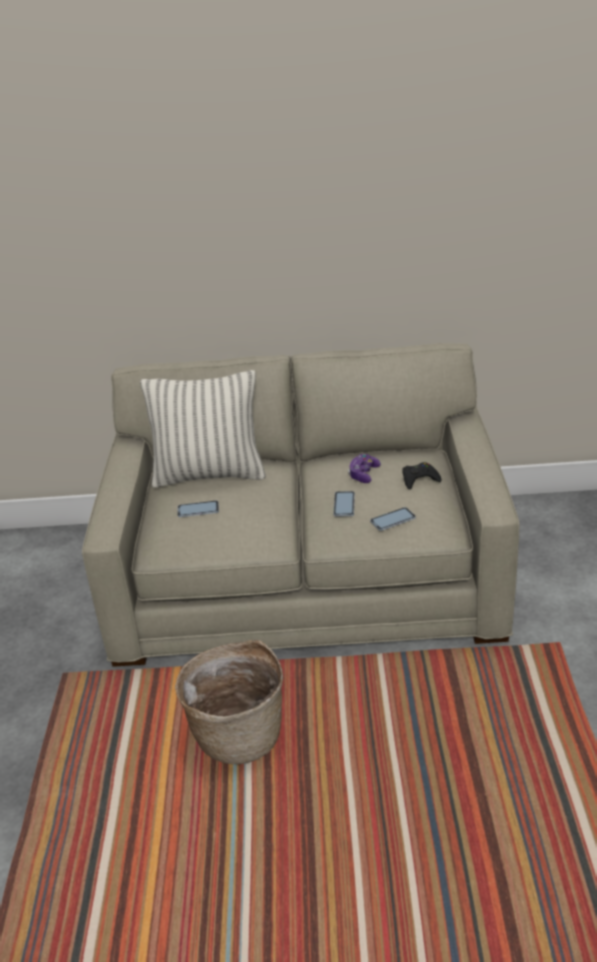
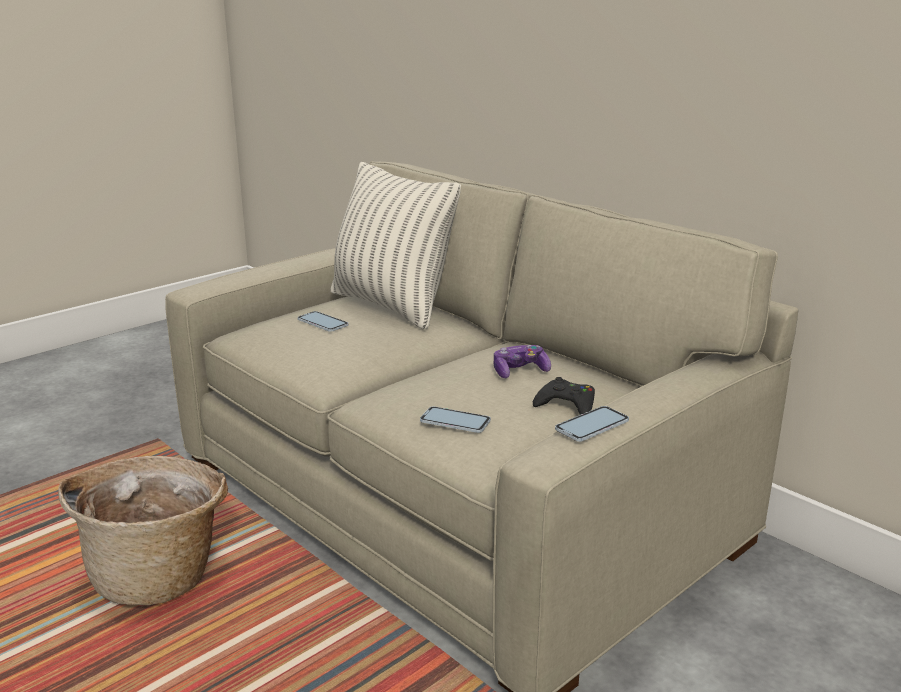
camera: 45 degrees right, 10 degrees down
phone [333,491,355,516] -> phone moved to [555,406,629,442]

